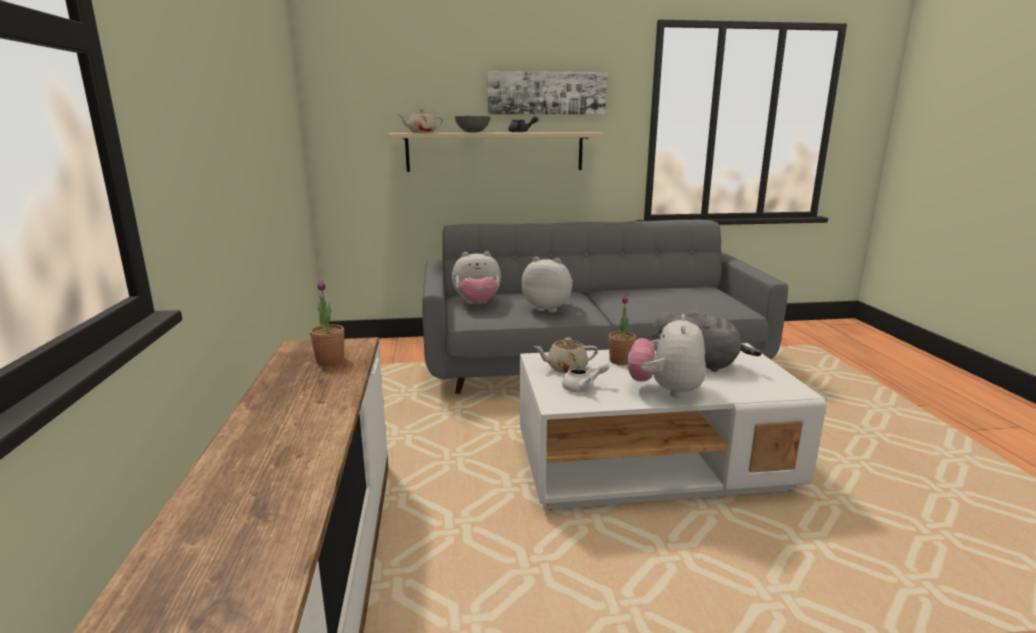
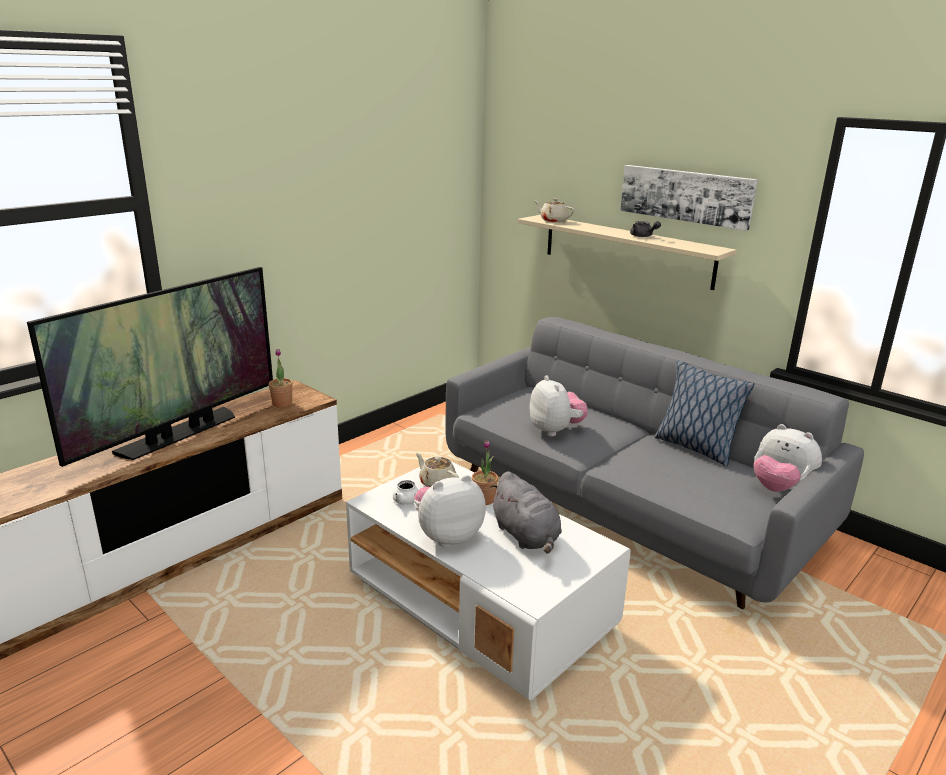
camera: 50 degrees right, 5 degrees up
plush toy [452,251,501,304] -> plush toy moved to [754,424,822,492]
grey bowl [455,116,491,133] -> none
none -> television [27,267,273,467]
none -> pillow [655,360,755,466]

